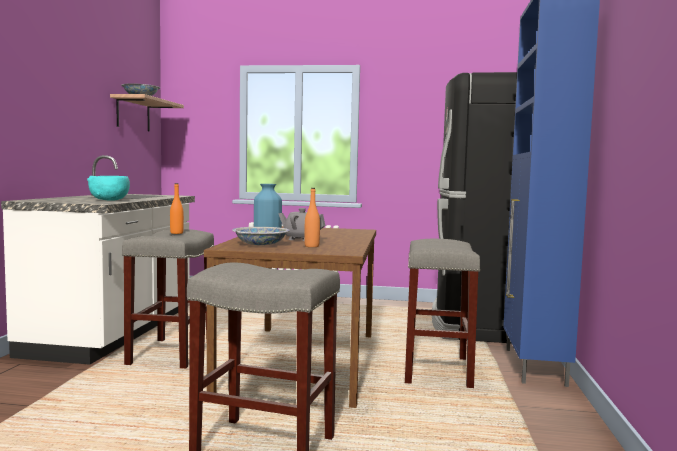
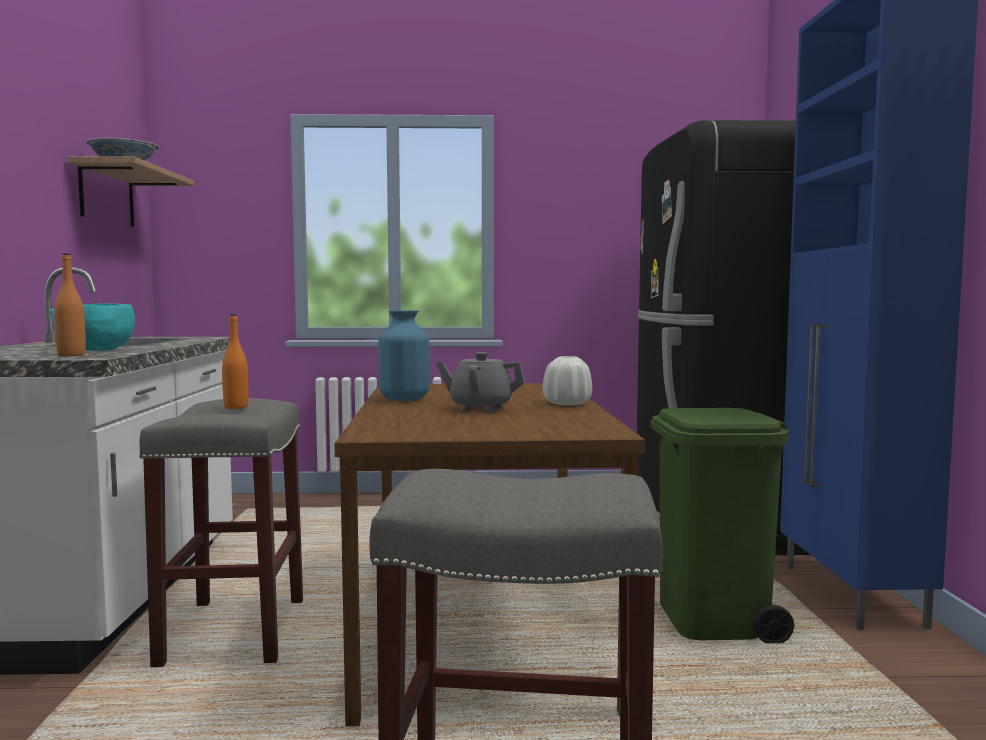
camera: 10 degrees left, 0 degrees up
bowl [232,227,290,245] -> none
orange bottle [304,188,320,247] -> orange bottle moved to [54,253,86,356]
grey stool [405,239,481,388] -> green trash can [650,408,794,643]
none -> white vase [543,356,592,405]

